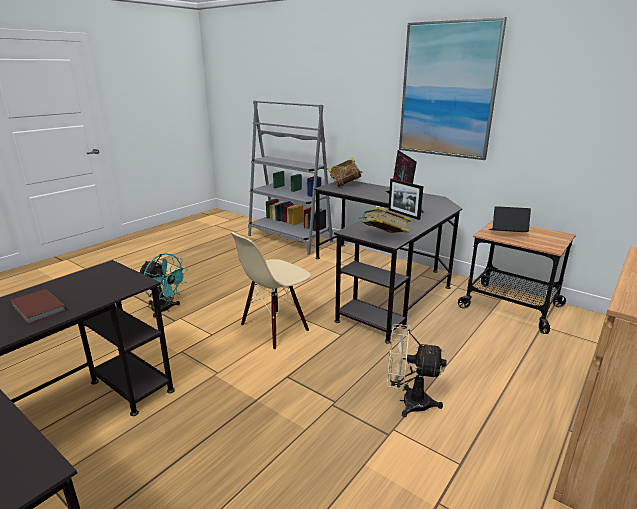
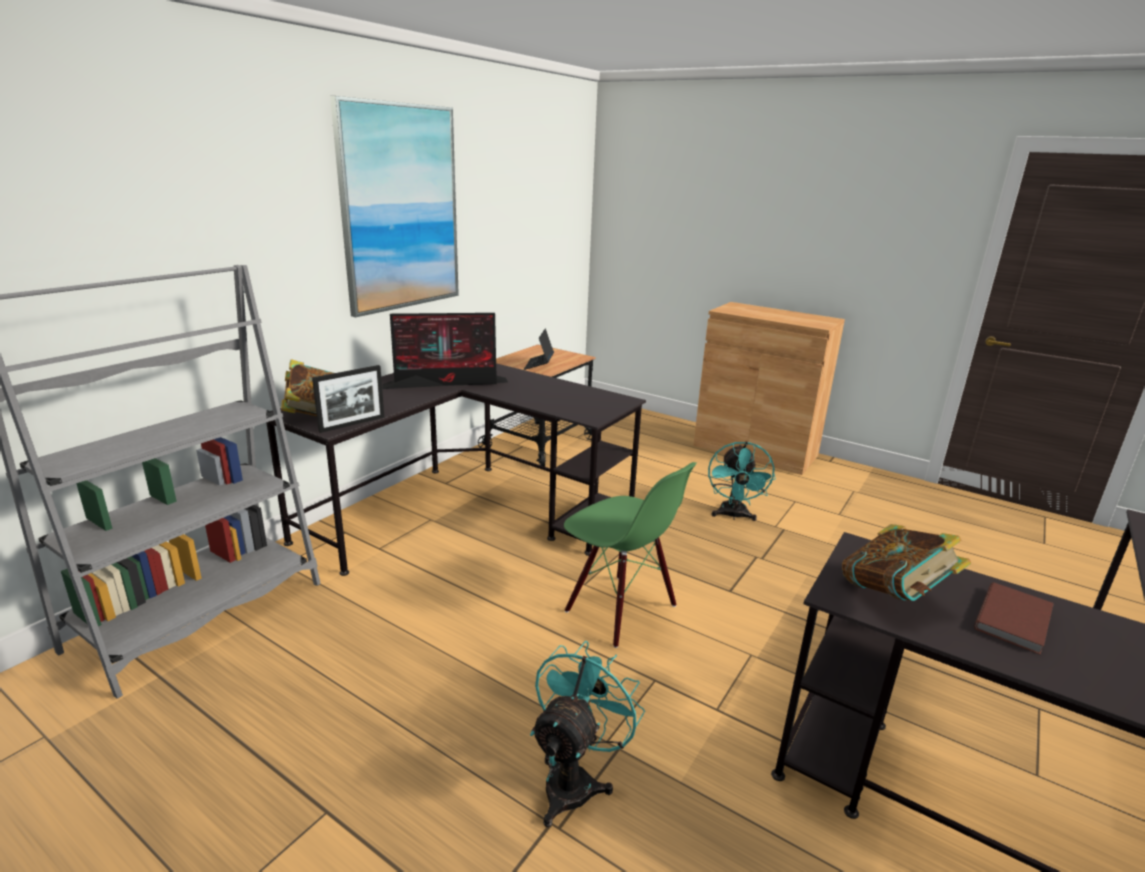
camera: 95 degrees left, 0 degrees up
beige chair [230,232,311,350] -> green chair [564,462,697,648]
book [359,207,413,233] -> book moved to [842,524,971,601]
beige fan [387,324,447,417] -> turquoise fan [708,441,776,521]
picture frame [388,179,423,220] -> picture frame moved to [312,365,384,433]

